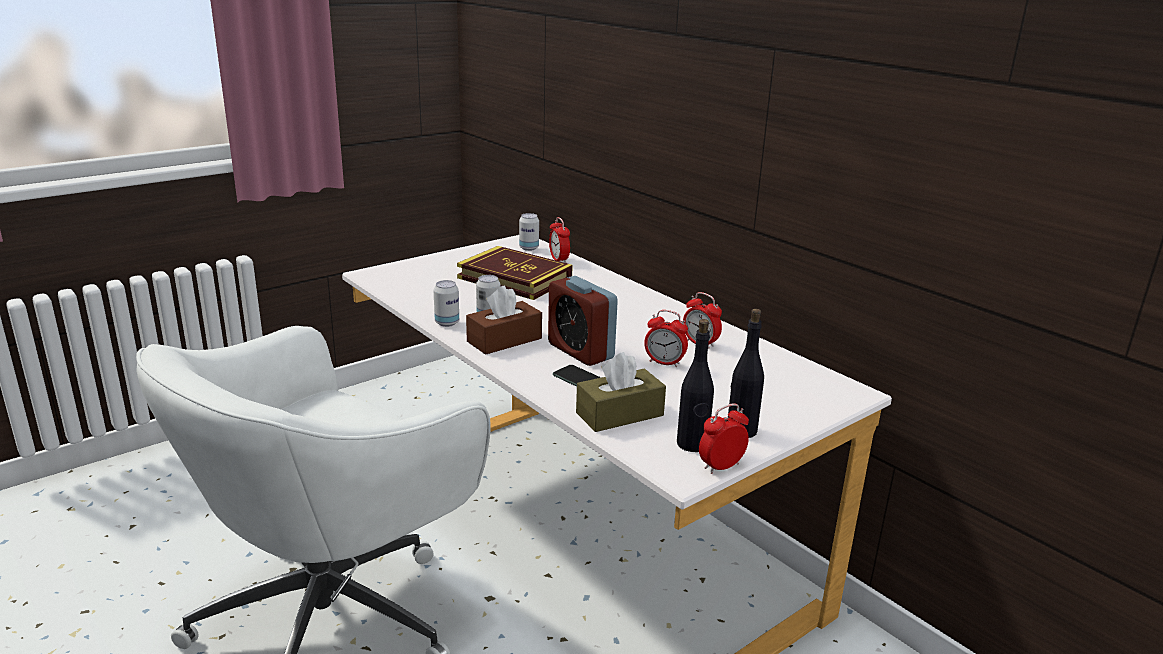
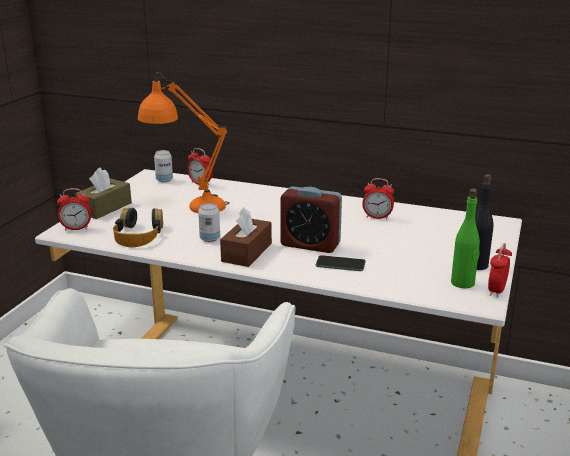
camera: 30 degrees left, 0 degrees up
can [434,280,459,327] -> none
book [457,246,573,300] -> orange table lamp [138,72,230,213]
brown tissue box [576,352,666,432] -> brown tissue box moved to [75,168,132,219]
alarm clock [644,310,688,367] -> alarm clock moved to [57,188,92,231]
black bottle [677,319,714,452] -> green bottle [451,188,480,289]
none -> headphones [113,208,163,247]

